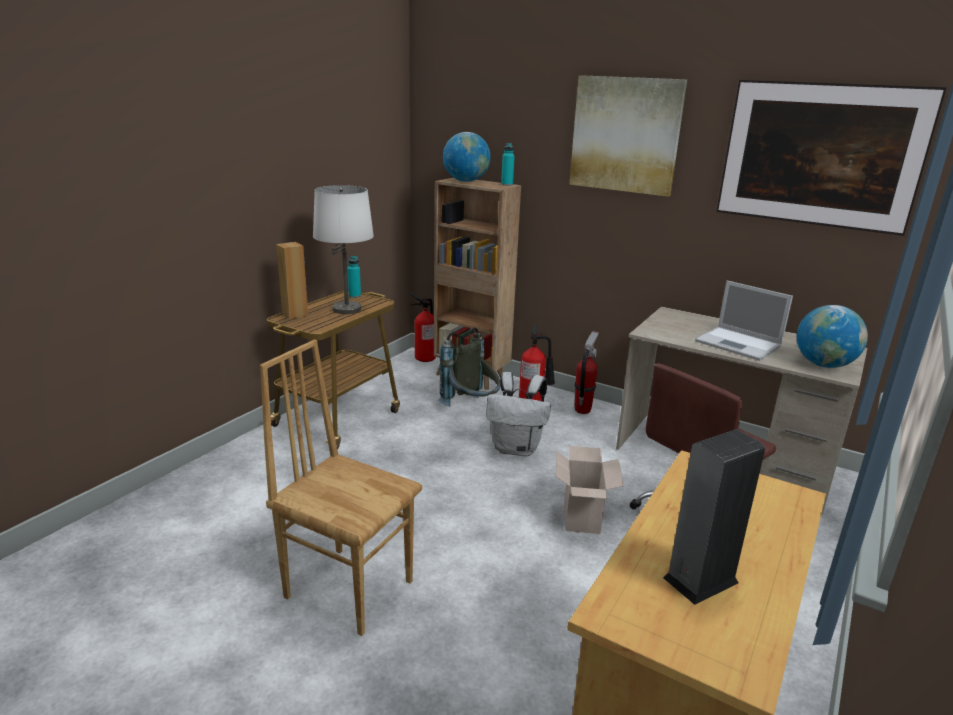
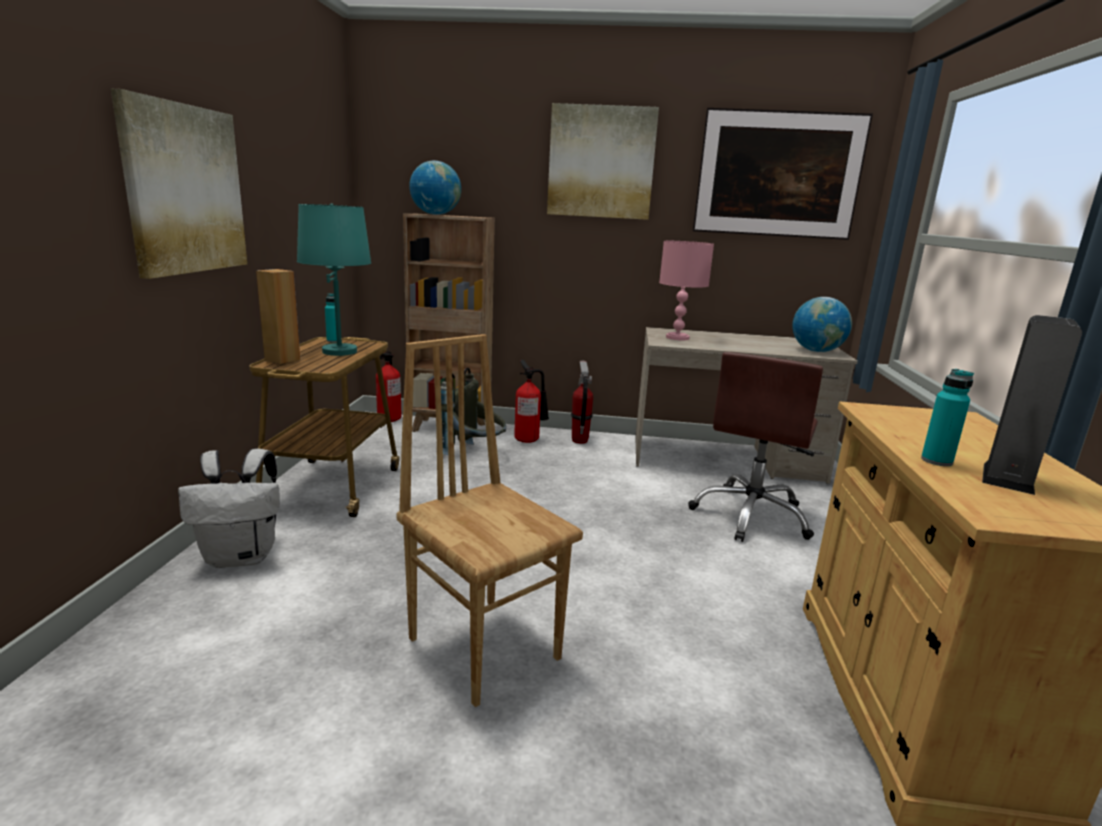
camera: 25 degrees left, 5 degrees down
brown chair [260,339,422,636] -> brown chair turned 45 degrees clockwise [396,334,583,707]
white table lamp [313,185,374,314] -> turquoise table lamp [297,203,371,356]
white backpack [486,372,551,456] -> white backpack moved to [178,449,280,568]
turquoise bottle [501,143,515,186] -> turquoise bottle moved to [921,369,974,466]
cardboard box [556,446,624,534] -> none
laptop [695,281,793,361] -> none
none -> picture [111,89,247,279]
none -> pink table lamp [659,241,714,340]

